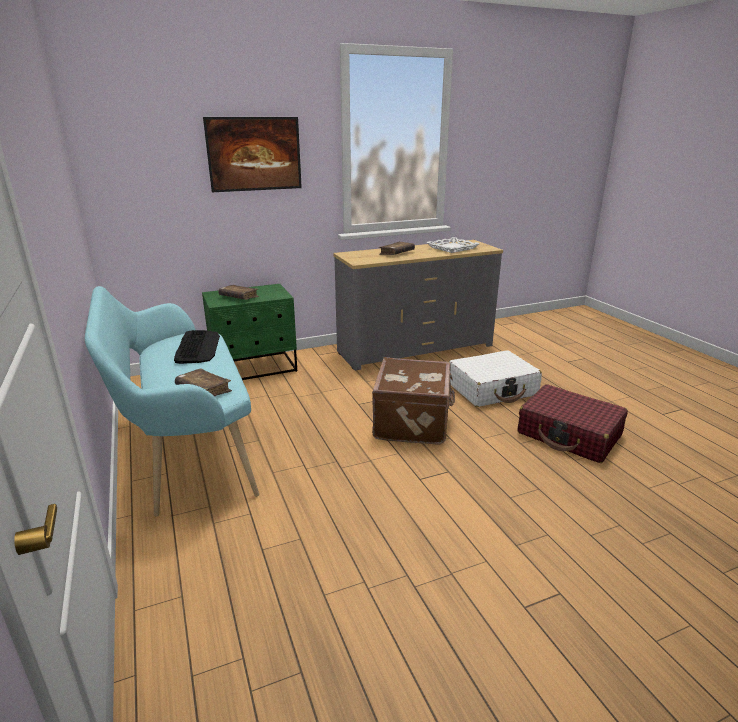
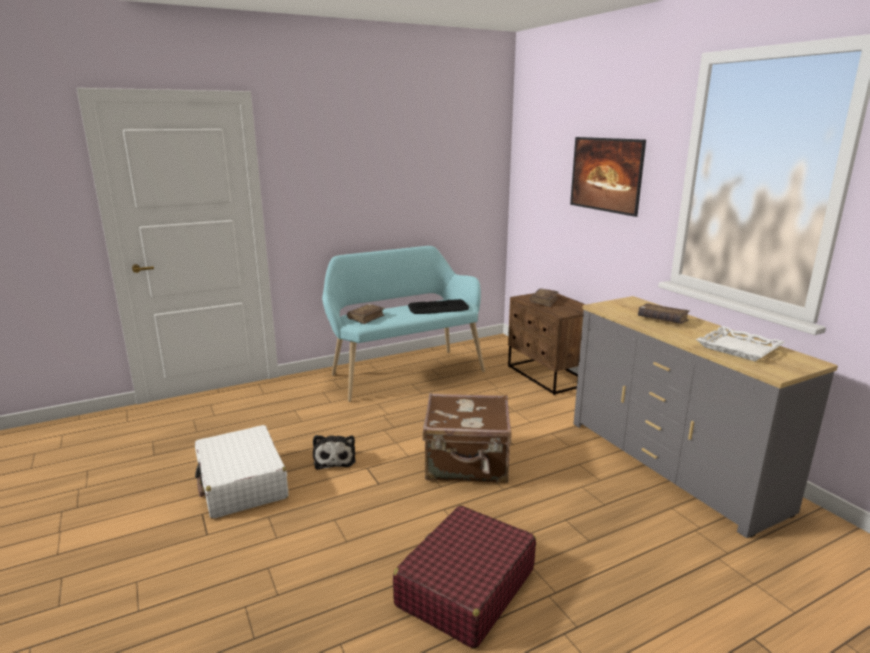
camera: 85 degrees right, 5 degrees down
green nightstand [202,284,297,380] -> brown nightstand [508,293,586,395]
white suitcase [449,350,542,407] -> white suitcase moved to [195,425,288,519]
none -> plush toy [313,435,356,470]

